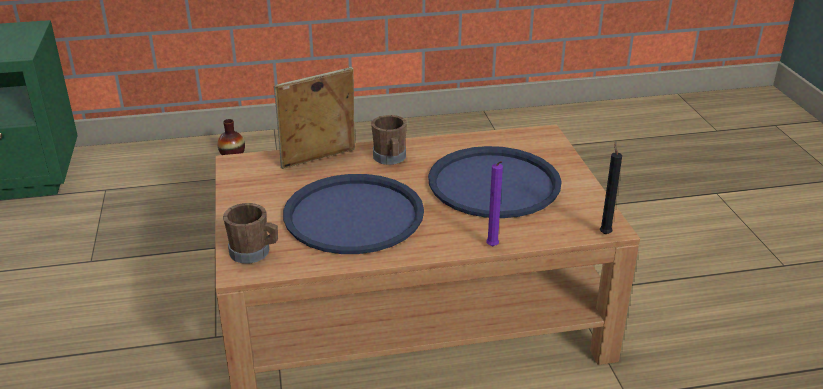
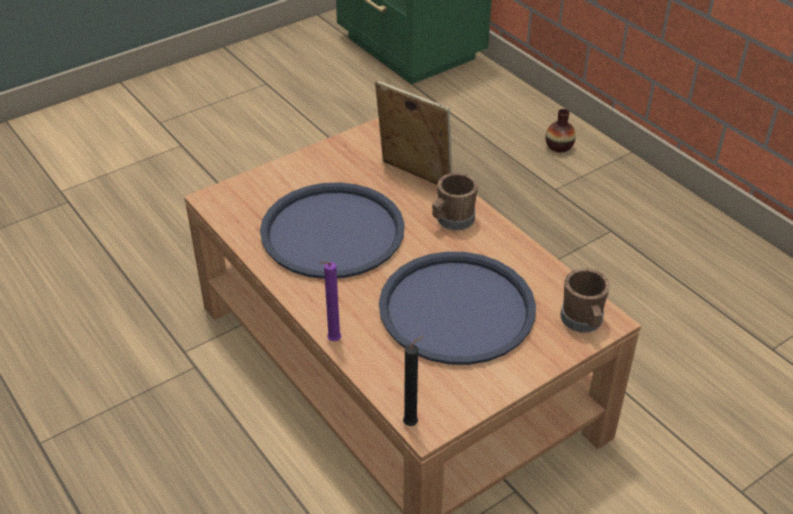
camera: 65 degrees right, 10 degrees up
brown mug [223,203,278,264] -> brown mug moved to [560,268,610,333]

